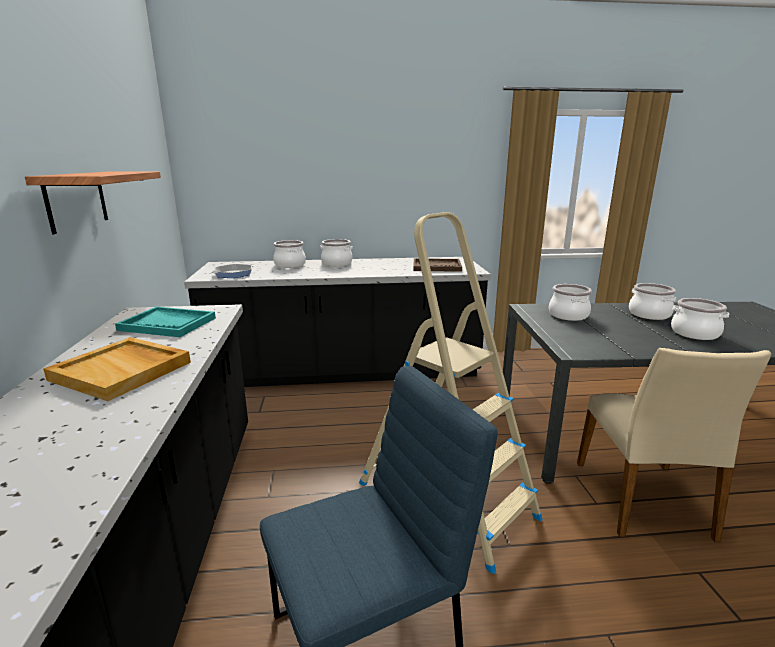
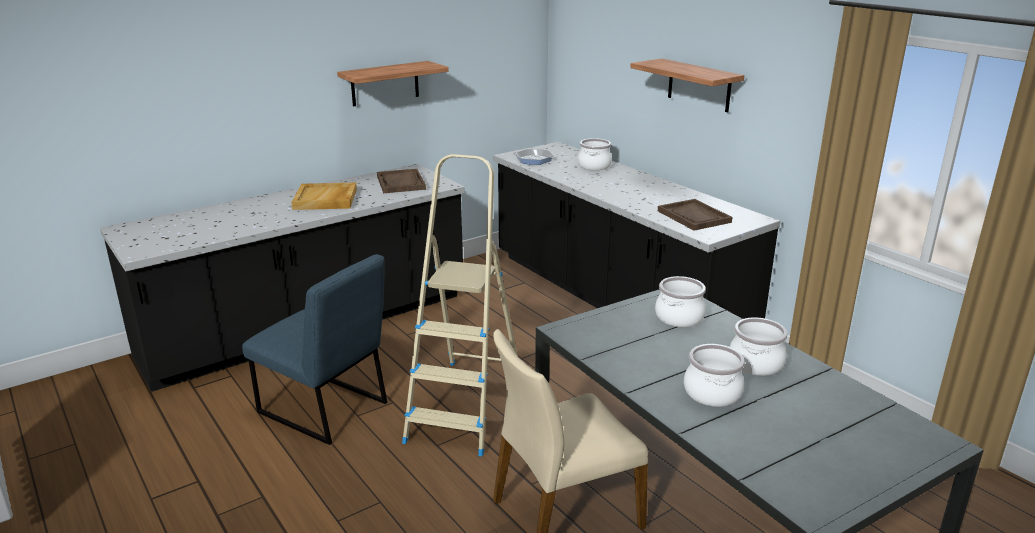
camera: 60 degrees right, 5 degrees up
turquoise tray [115,307,216,337] -> brown tray [377,169,426,193]
cooking pot [320,239,353,266] -> none
none -> shelf [630,58,745,112]

